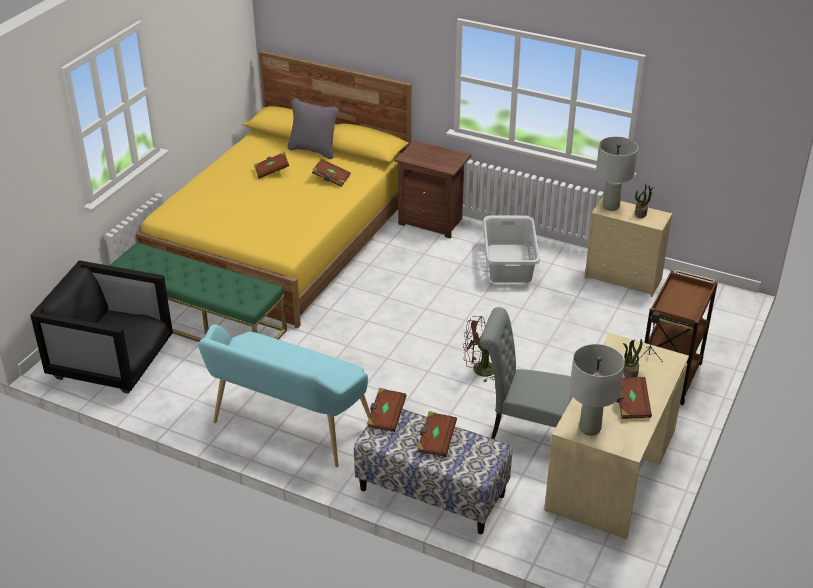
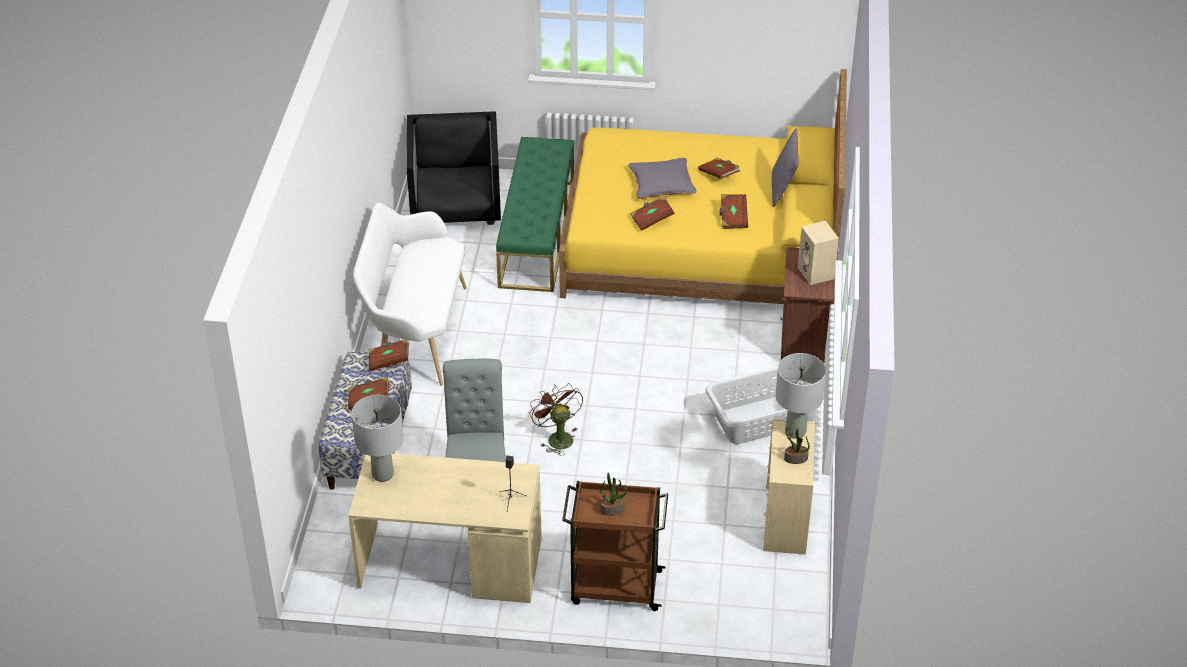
camera: 70 degrees right, 5 degrees up
turquoise bench [198,324,371,467] -> white bench [353,203,467,386]
brown book [616,377,652,419] -> brown book moved to [630,196,675,231]
potted plant [623,339,643,377] -> potted plant moved to [600,473,627,516]
none -> grey pillow [628,158,697,199]
none -> beige speaker [798,221,839,285]

